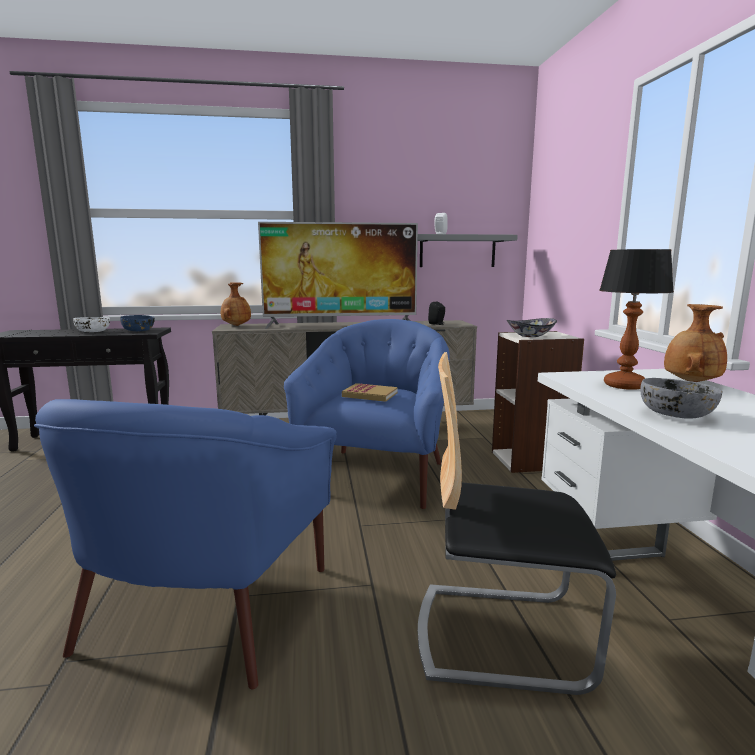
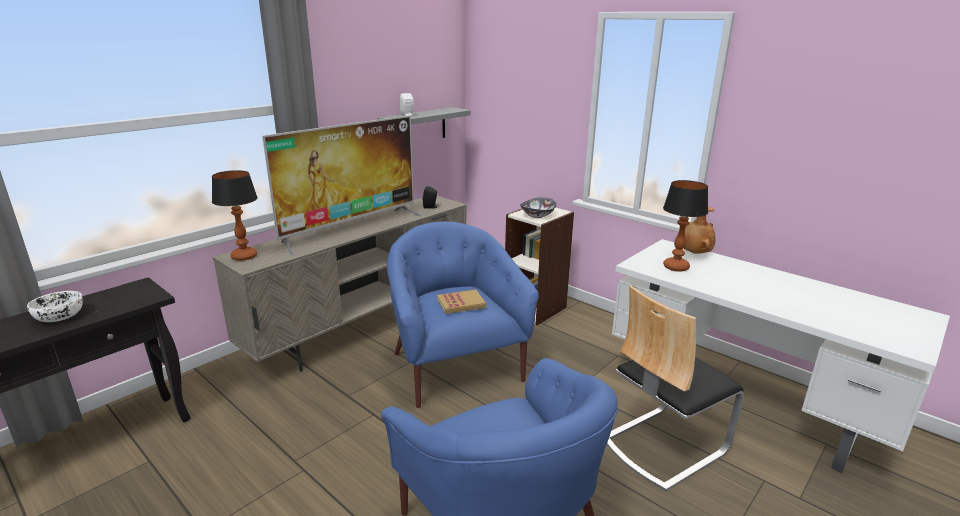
camera: 40 degrees left, 10 degrees up
blue bowl [120,315,155,331] -> none
brown vase [221,282,251,326] -> table lamp [212,170,258,261]
grey bowl [640,378,723,419] -> none

